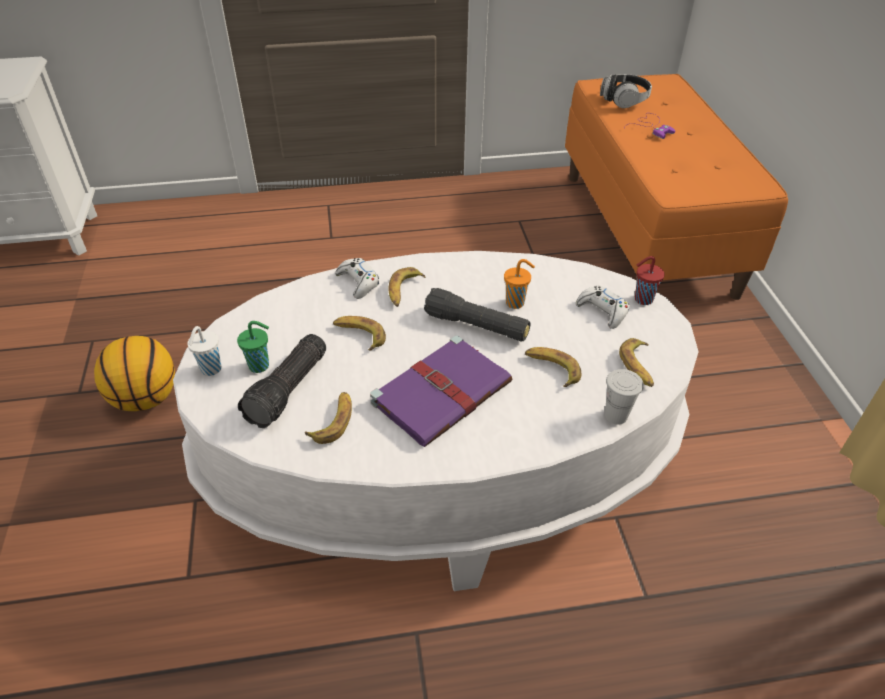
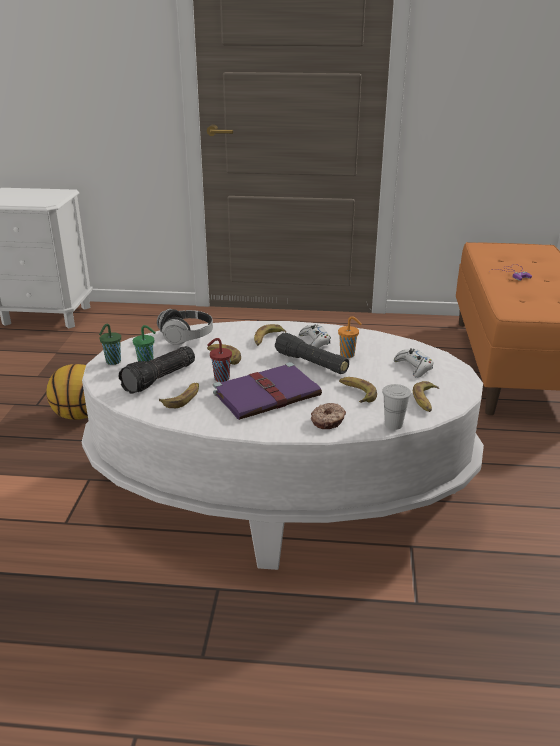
camera: 15 degrees right, 15 degrees down
white cup [187,326,221,376] -> green cup [99,324,121,365]
white game controller [335,258,379,299] -> white game controller moved to [299,324,331,348]
headphones [600,74,652,108] -> headphones moved to [157,309,213,345]
red cup [635,256,665,305] -> red cup moved to [207,338,232,382]
none -> donut [311,403,346,429]

